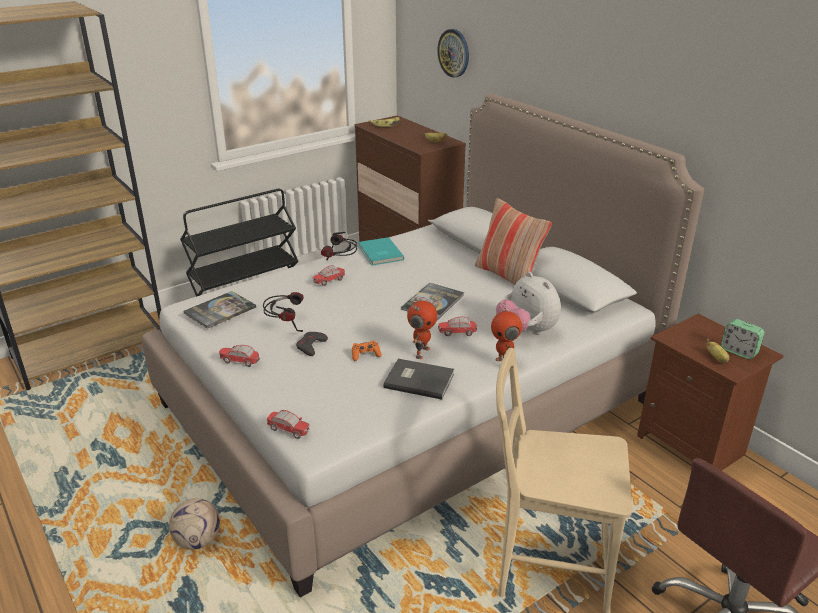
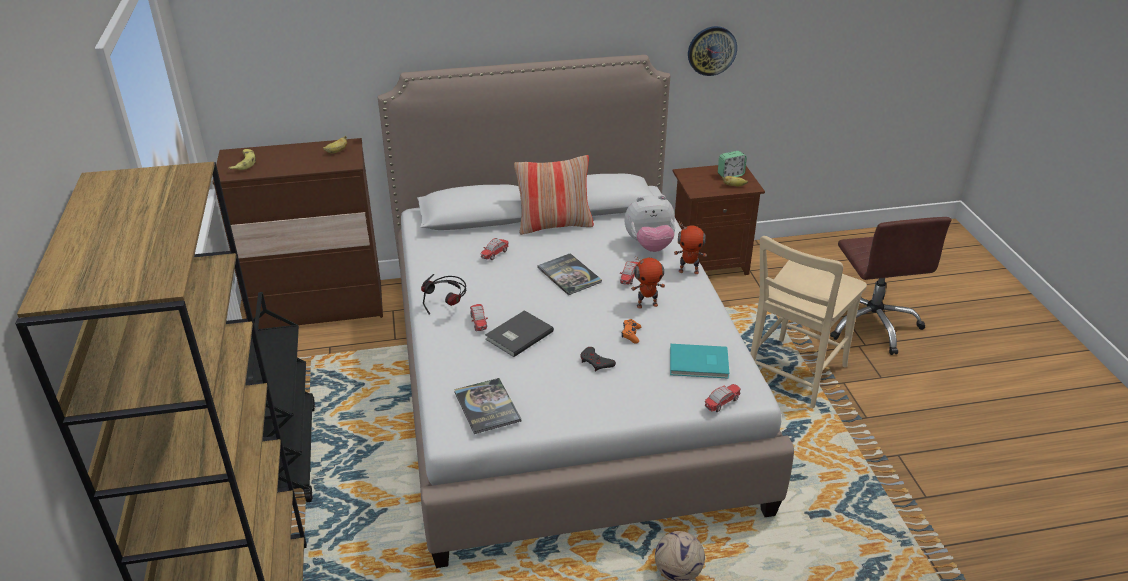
camera: 65 degrees left, 5 degrees up
toy car [219,345,260,367] -> toy car moved to [480,238,508,260]
headphones [263,292,304,332] -> none
turquoise book [358,237,404,266] -> turquoise book moved to [670,344,729,379]
grey book [384,359,454,399] -> grey book moved to [485,310,554,357]
toy robot [407,301,437,359] -> toy robot turned 120 degrees clockwise [631,256,665,309]
wall clock [437,29,469,77] -> wall clock moved to [688,26,737,76]

